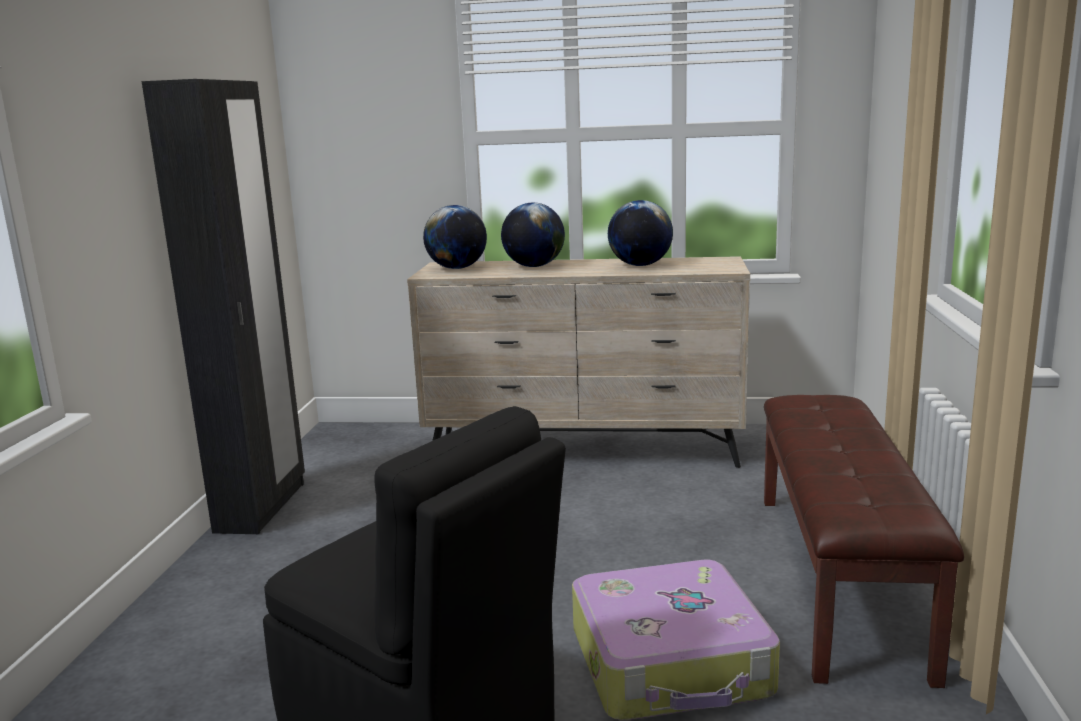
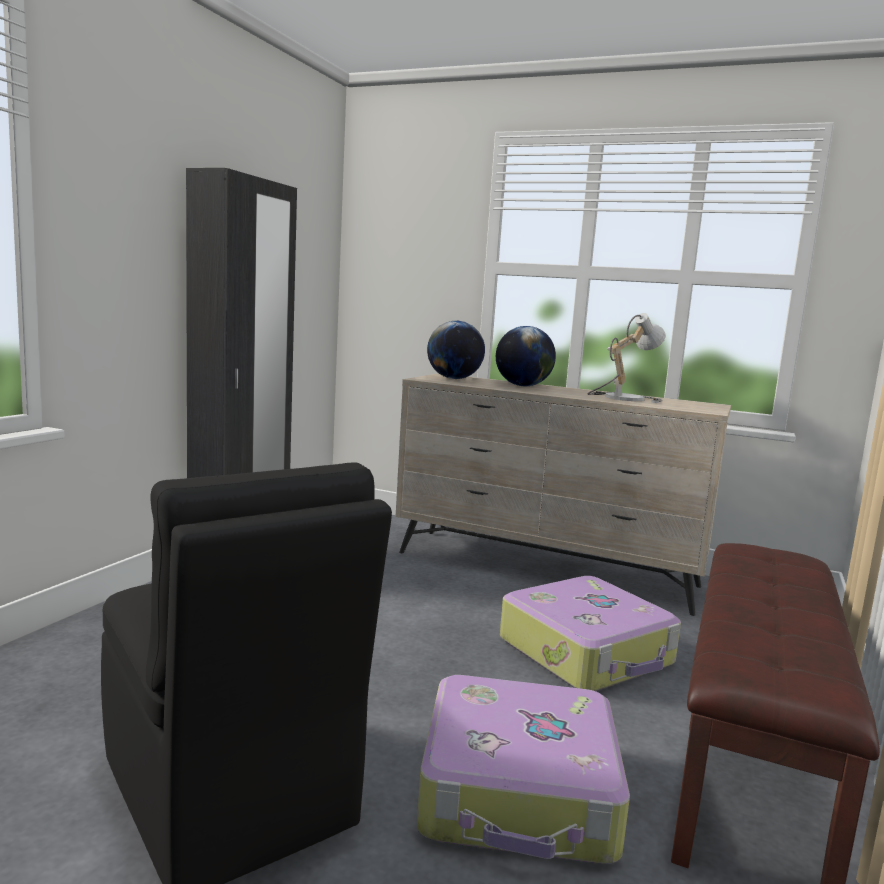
camera: 15 degrees right, 5 degrees down
globe [608,200,673,266] -> table lamp [587,313,666,403]
none -> suitcase [500,576,681,691]

